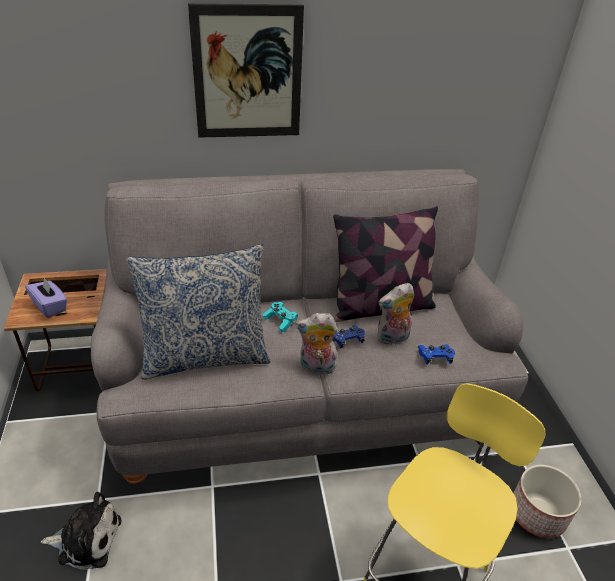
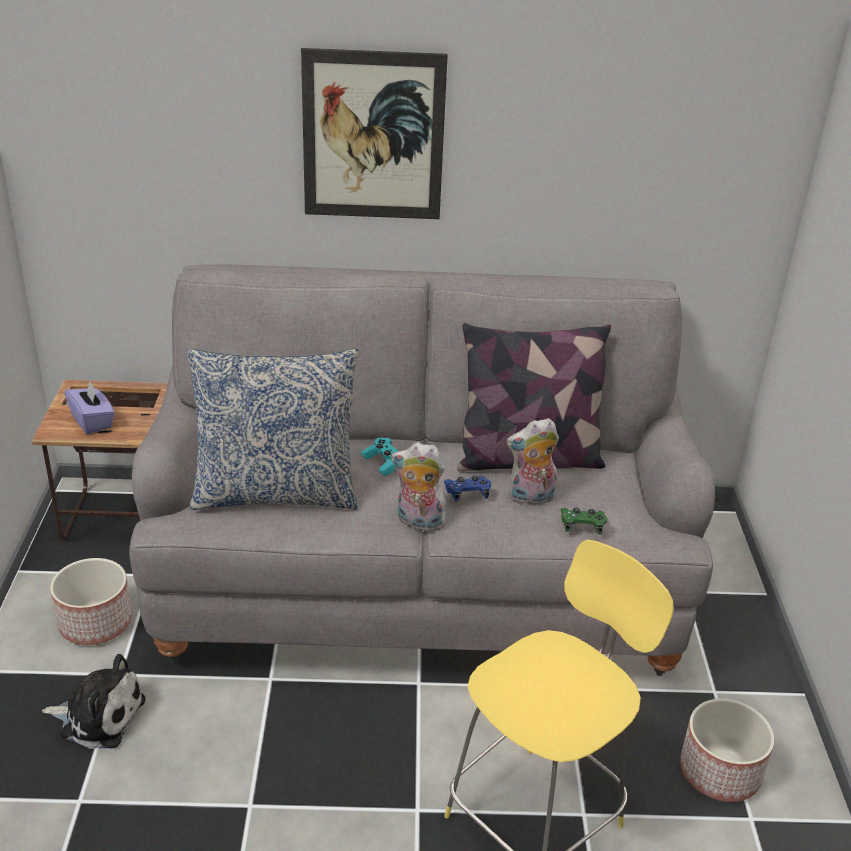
camera: 10 degrees right, 5 degrees down
blue game controller [418,344,455,364] -> green game controller [560,508,607,535]
none -> planter [50,558,132,645]

